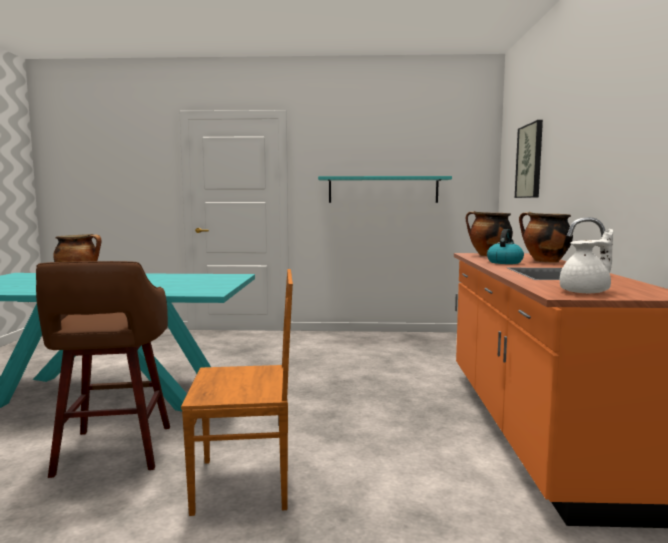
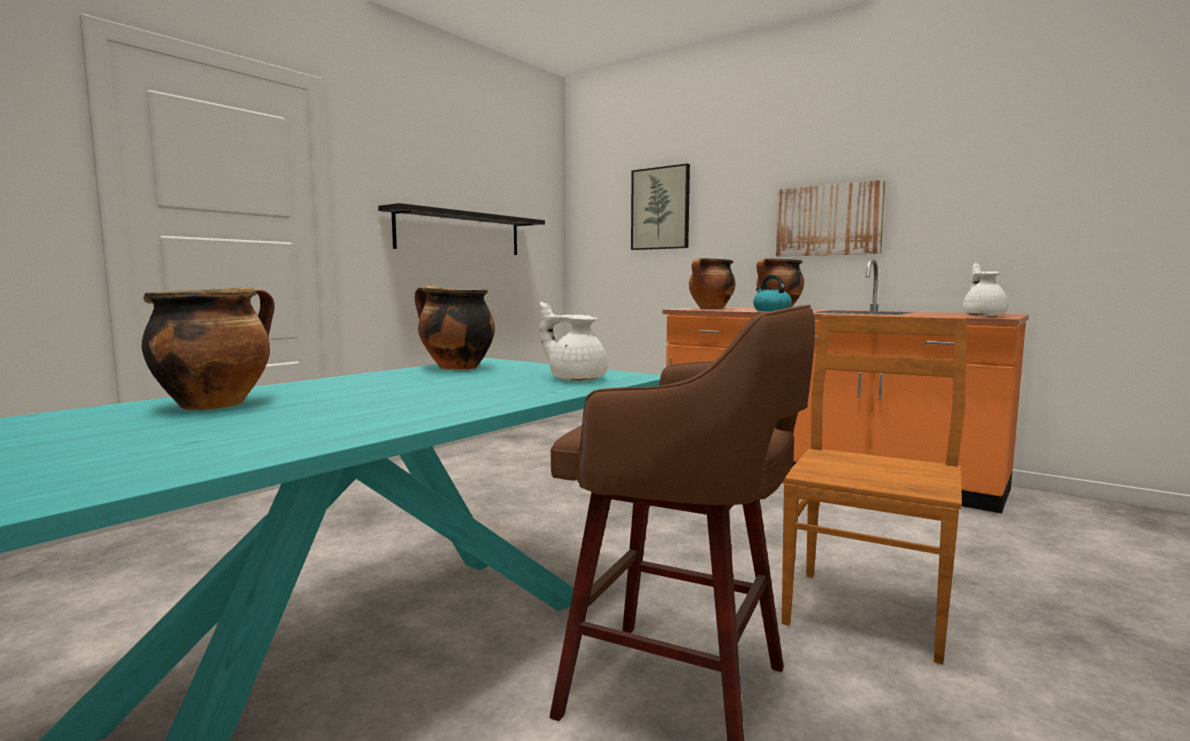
camera: 55 degrees left, 0 degrees up
turquoise shelf [318,176,452,203] -> black shelf [378,203,545,255]
none -> cooking pot [414,286,495,370]
none -> white teapot [540,301,607,381]
none -> picture [776,180,885,256]

